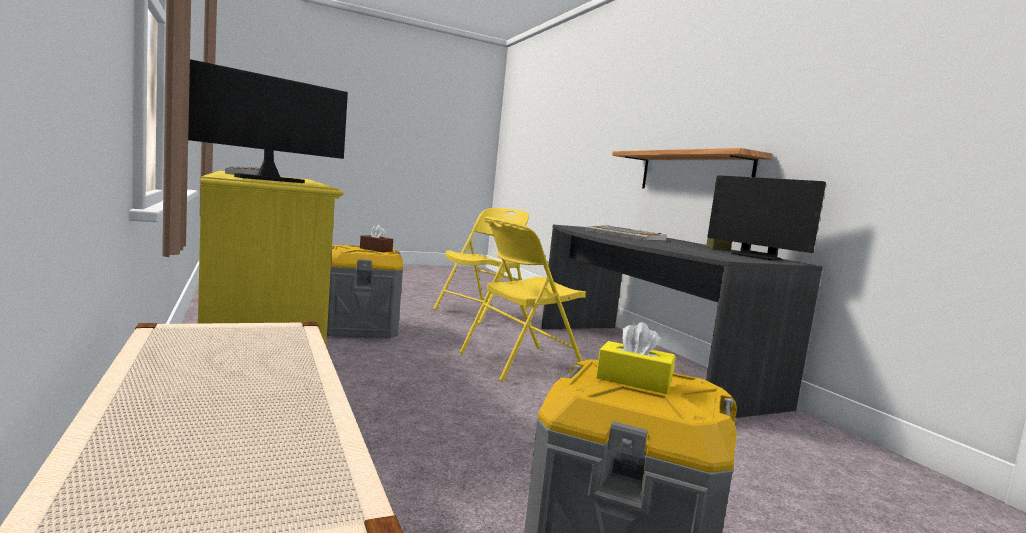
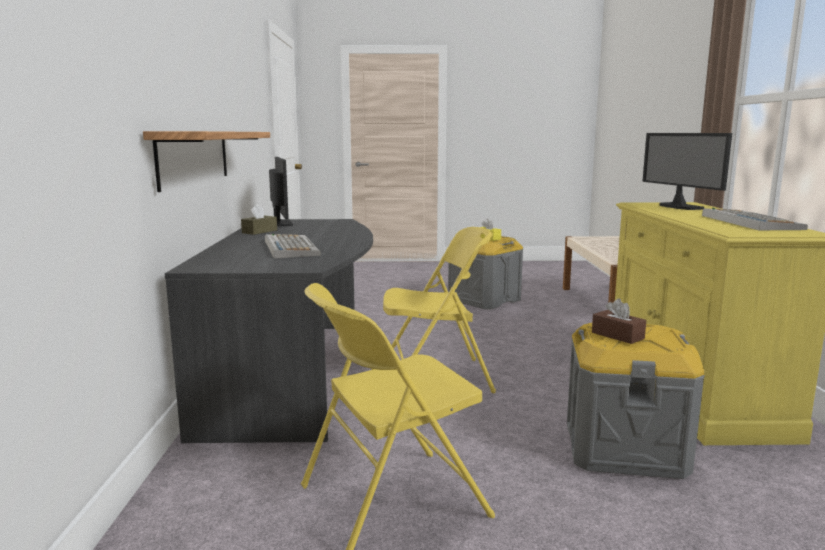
camera: 155 degrees left, 5 degrees up
monitor [188,59,348,183] -> monitor turned 90 degrees clockwise [642,133,732,210]

